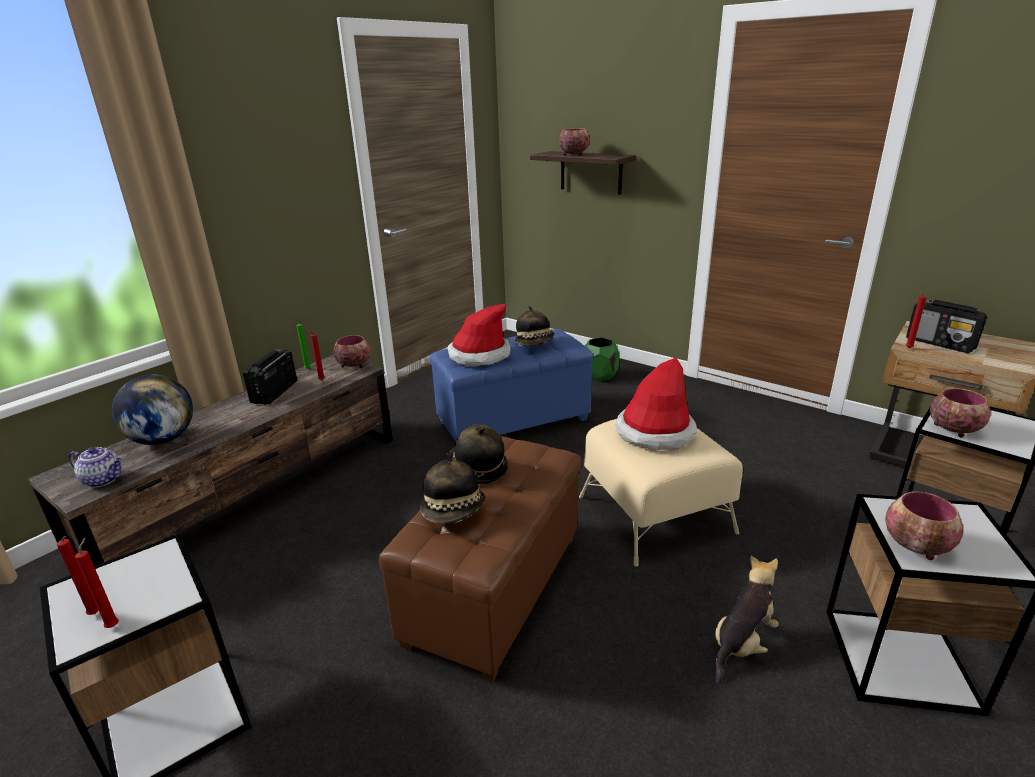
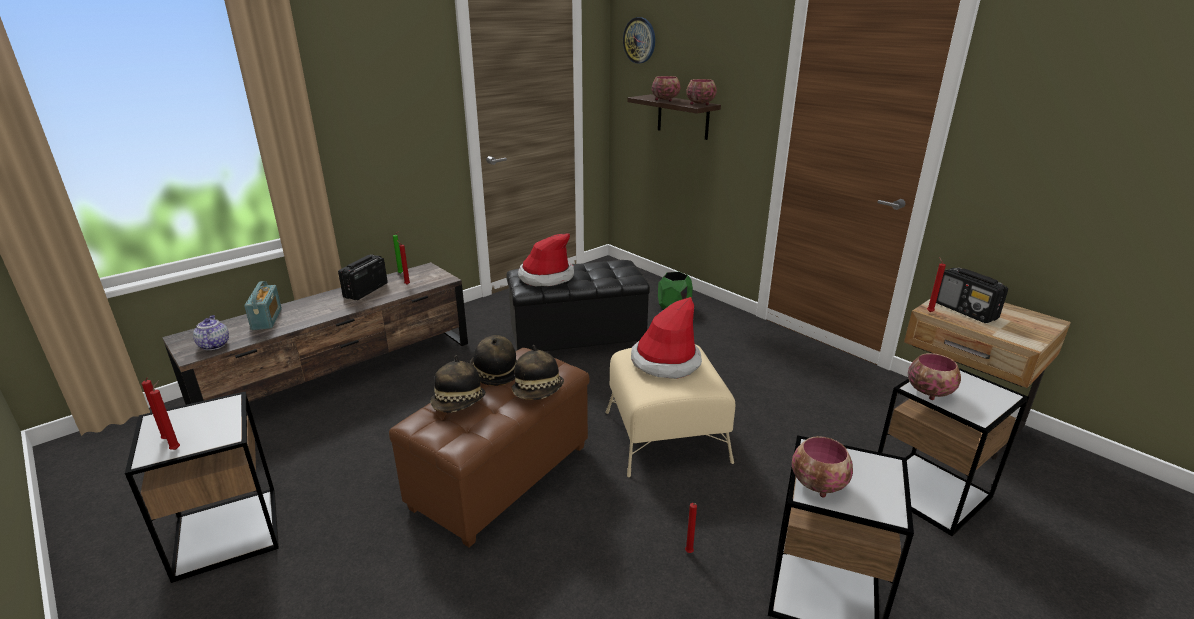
camera: 10 degrees right, 0 degrees up
teapot [69,447,122,487] -> teapot turned 135 degrees counterclockwise [193,315,229,350]
globe [112,374,193,445] -> radio [244,281,282,330]
bowl [333,335,371,368] -> bowl moved to [686,79,717,105]
blue ottoman [430,329,593,441] -> black ottoman [506,260,650,351]
hat [514,306,555,346] -> hat moved to [511,345,564,400]
plush toy [715,556,779,683] -> red candle [685,503,697,553]
none -> wall clock [623,17,655,64]

